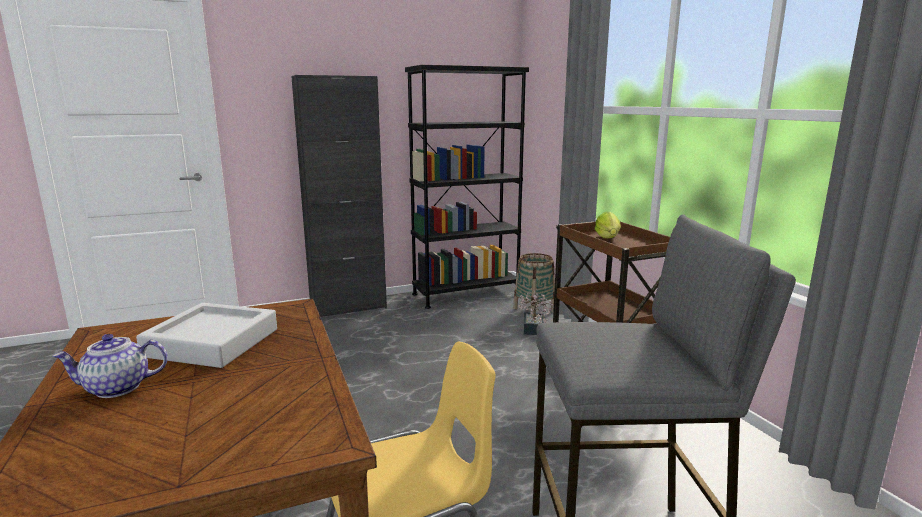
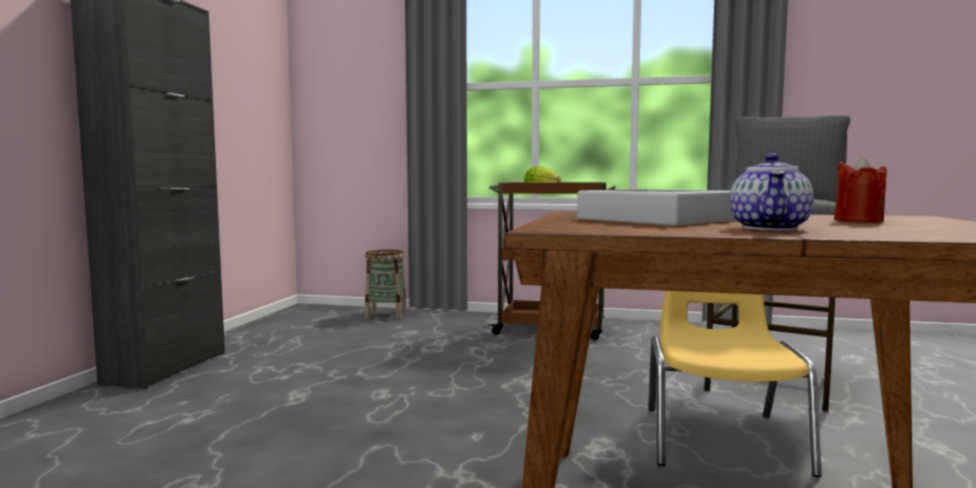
camera: 55 degrees left, 10 degrees down
black bookcase [405,65,529,309] -> none
potted plant [518,291,554,335] -> none
none -> red candle [834,157,887,223]

